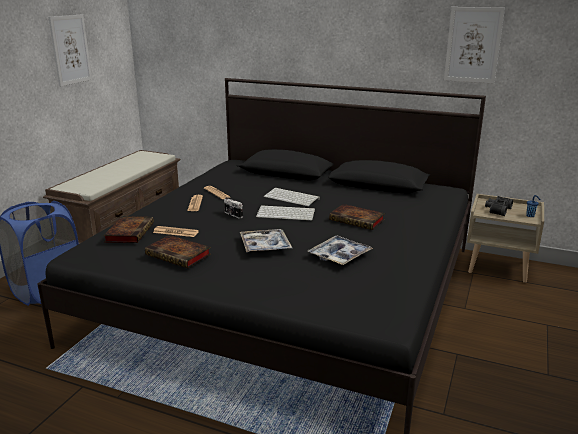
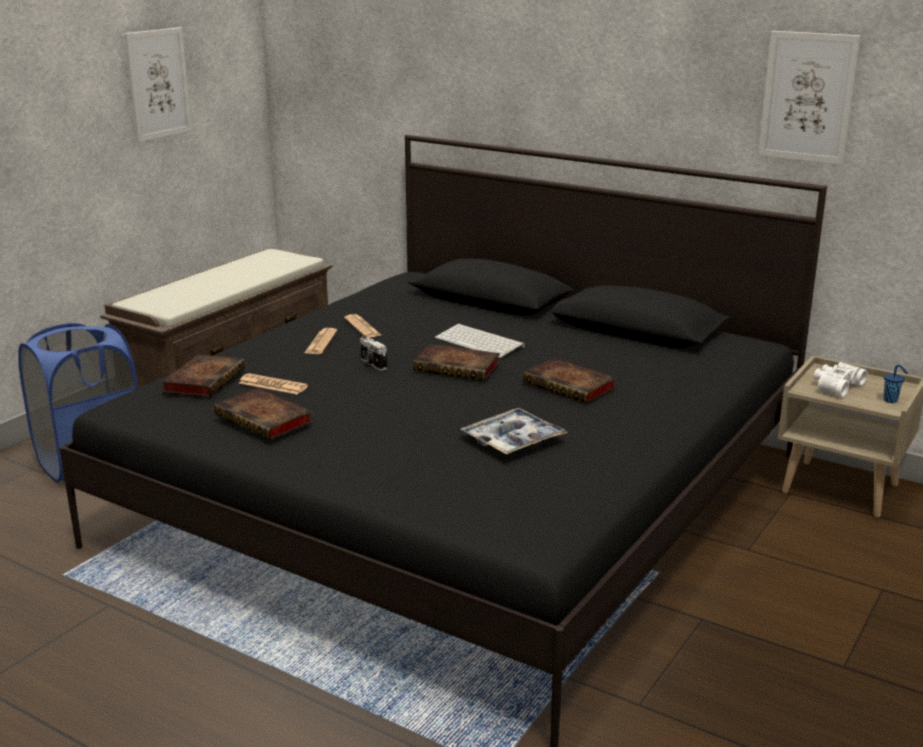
camera: 10 degrees right, 0 degrees up
tray [240,229,292,252] -> none
keyboard [256,205,315,220] -> book [413,344,500,381]
black binoculars [485,196,513,216] -> white binoculars [814,362,868,398]

